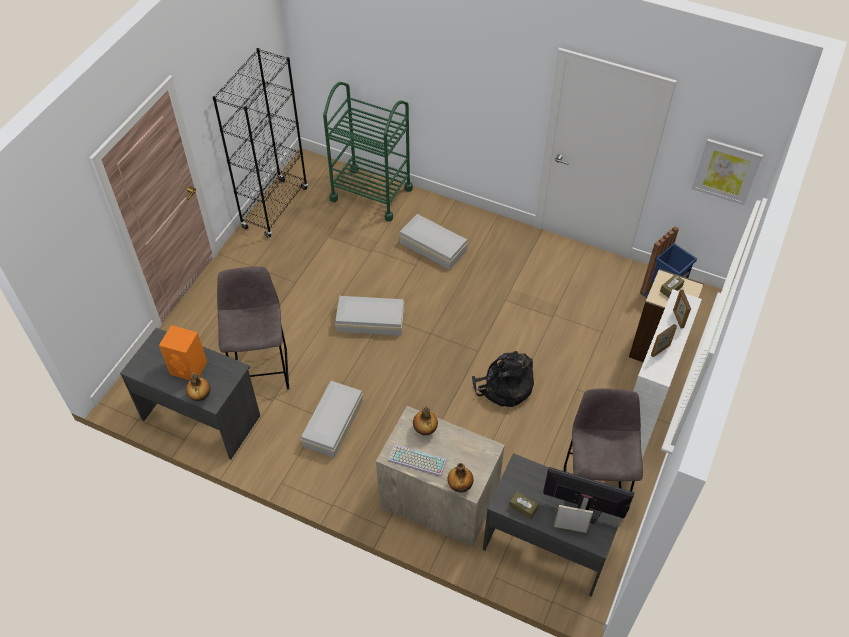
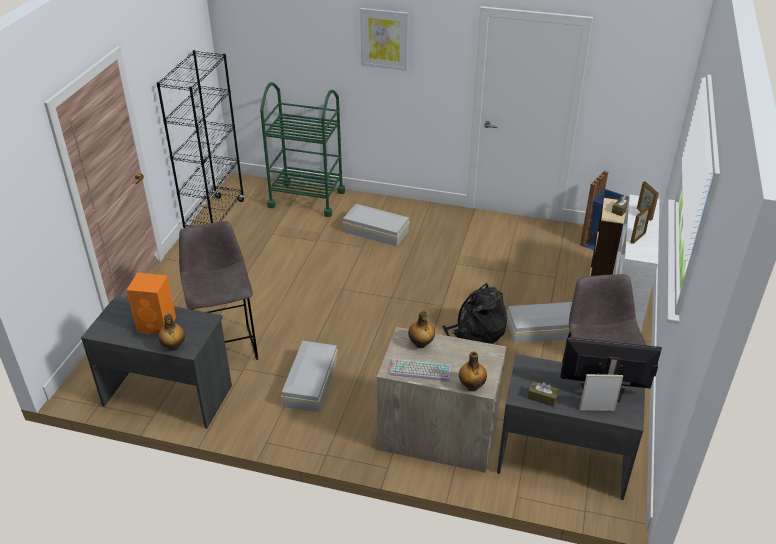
camera: 10 degrees left, 15 degrees down
white storage box [335,296,405,336] -> white storage box moved to [507,302,572,343]
picture [692,139,763,205] -> picture moved to [360,8,409,71]

